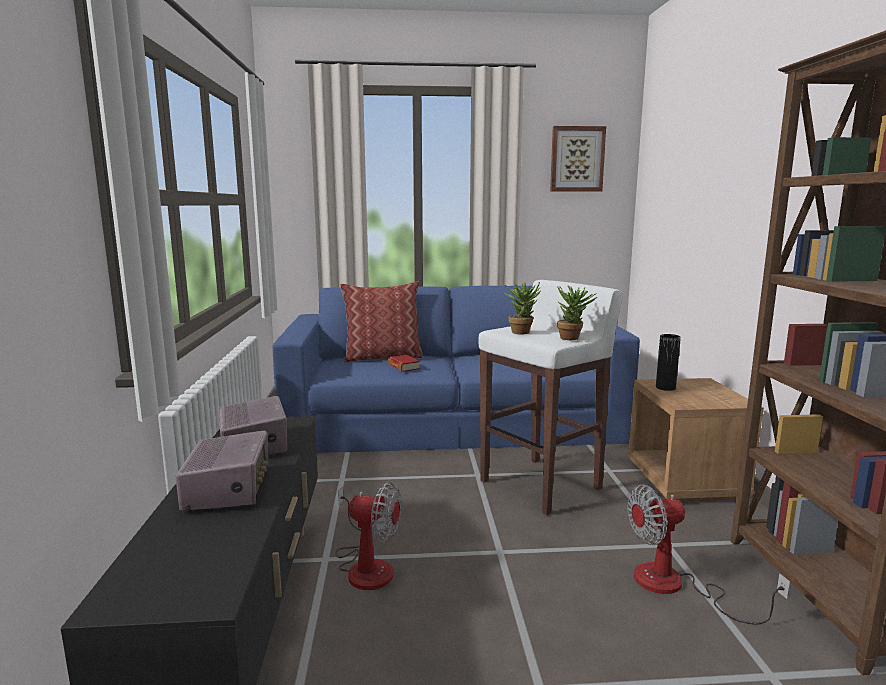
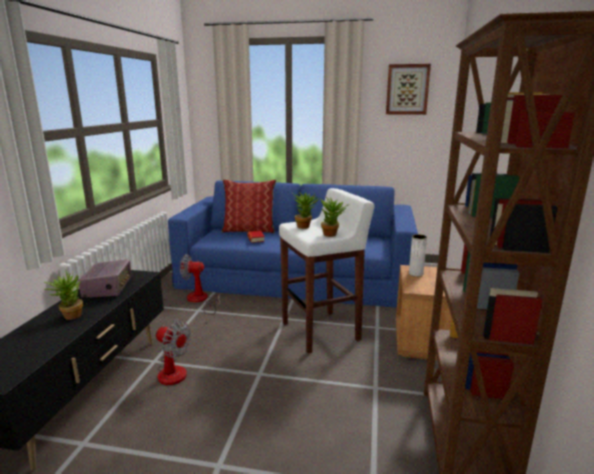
camera: 15 degrees right, 5 degrees up
radio [176,431,268,511] -> potted plant [44,270,83,320]
fan [627,484,790,625] -> fan moved to [180,254,220,315]
black vase [656,334,681,391] -> white vase [409,234,427,277]

